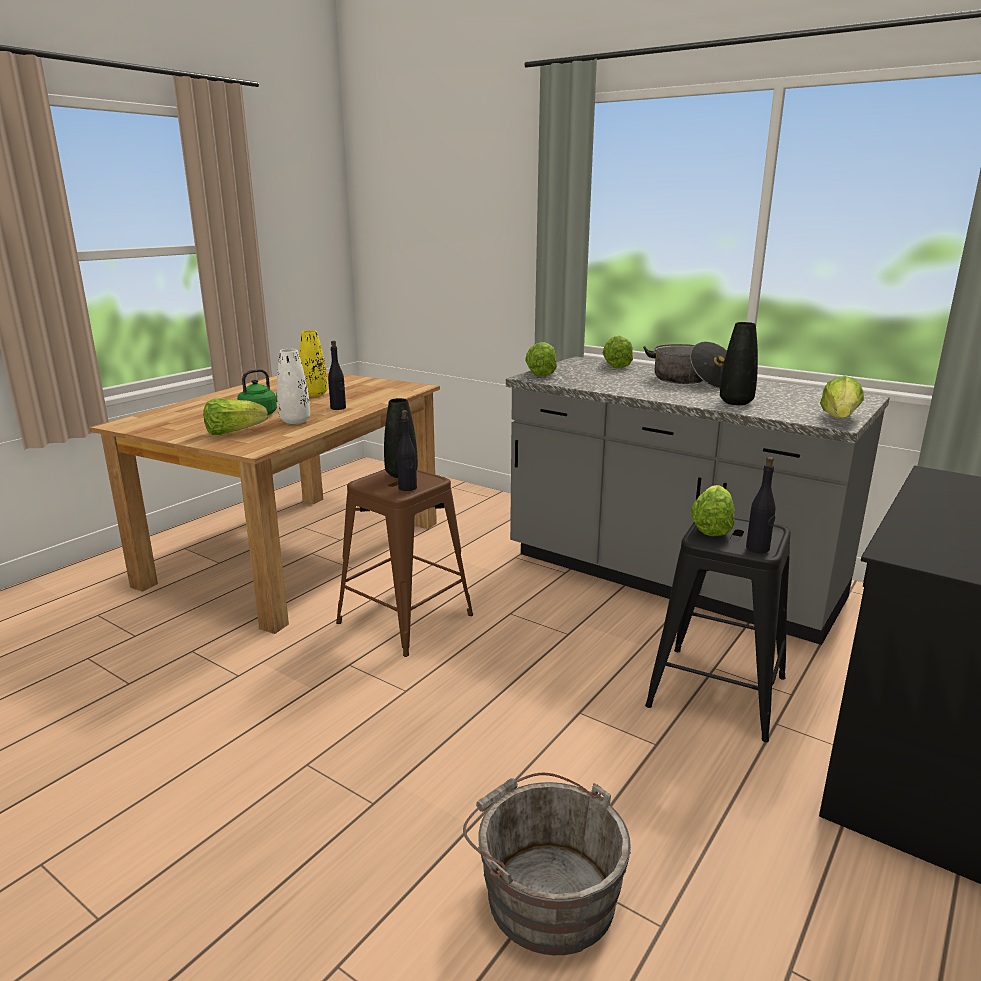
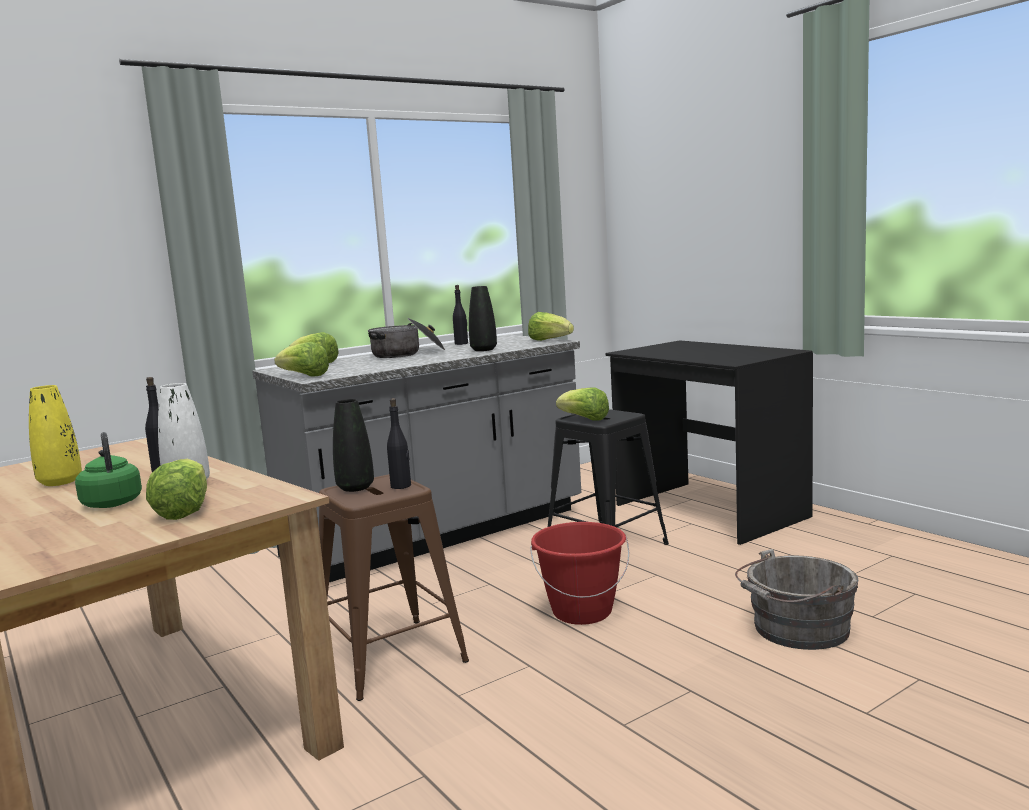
camera: 70 degrees left, 10 degrees down
black bottle [746,457,775,554] -> black bottle moved to [453,285,468,345]
none -> red bucket [530,522,629,625]

